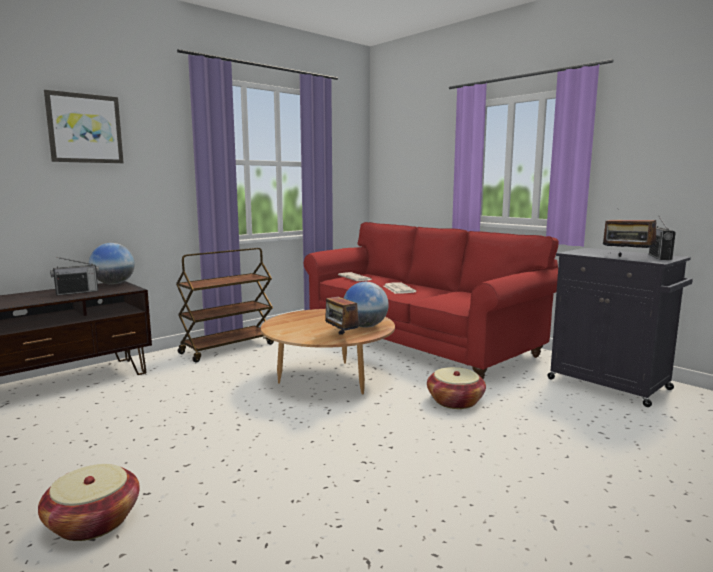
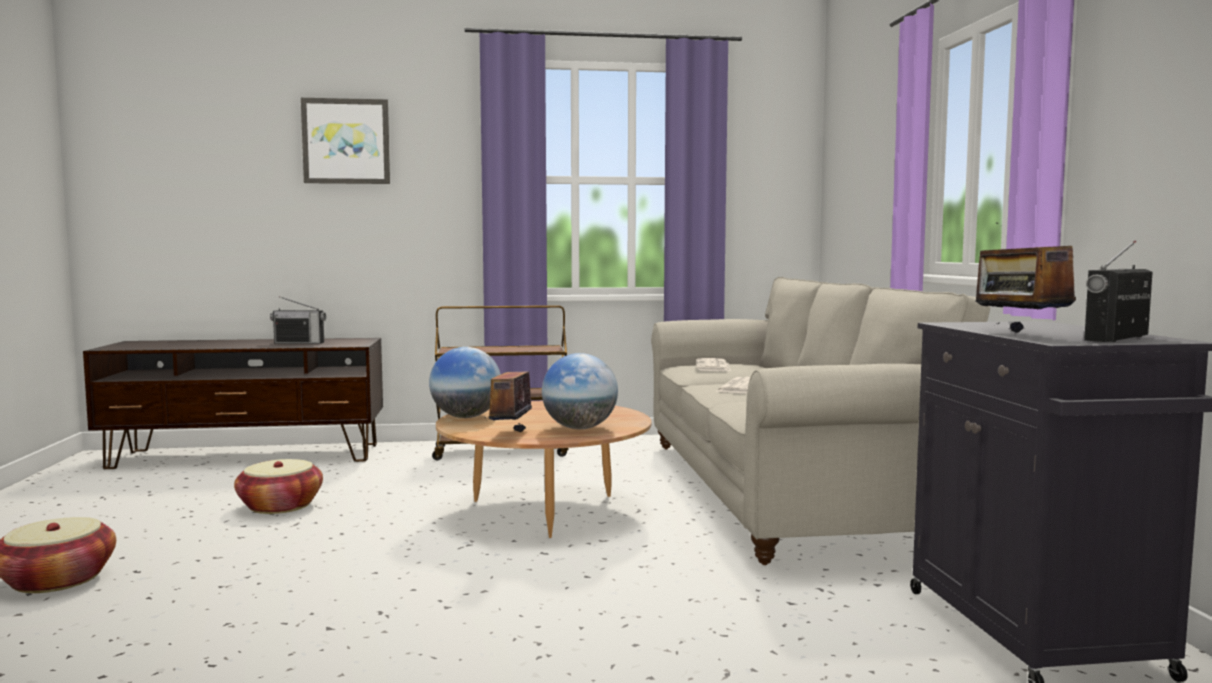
camera: 35 degrees right, 5 degrees down
globe [89,243,135,284] -> globe moved to [429,347,501,418]
red sofa [304,222,559,379] -> beige sofa [651,277,990,565]
basket [427,367,486,409] -> basket moved to [234,459,323,514]

